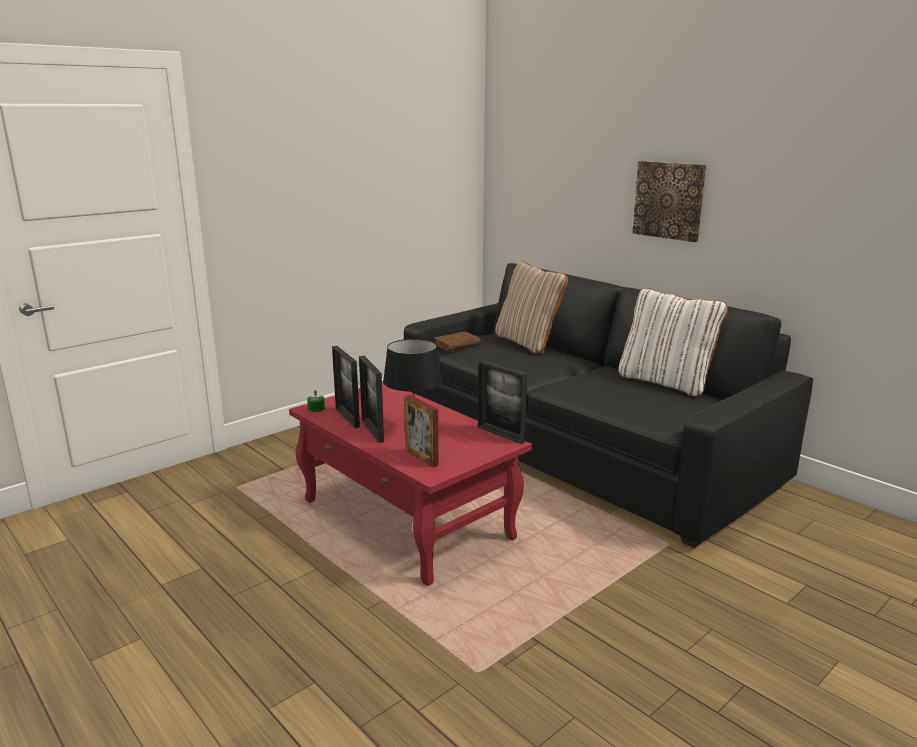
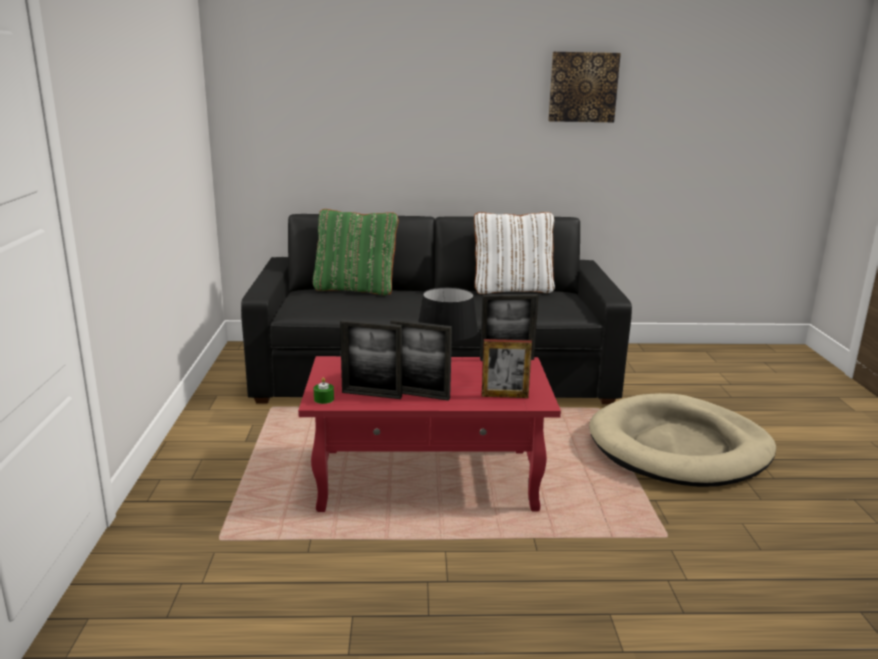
camera: 50 degrees left, 0 degrees up
brown book [433,332,482,351] -> none
beige pillow [495,261,568,354] -> green pillow [313,209,399,296]
picture [632,161,707,242] -> picture moved to [548,52,621,122]
none -> beige dog bed [589,393,776,487]

